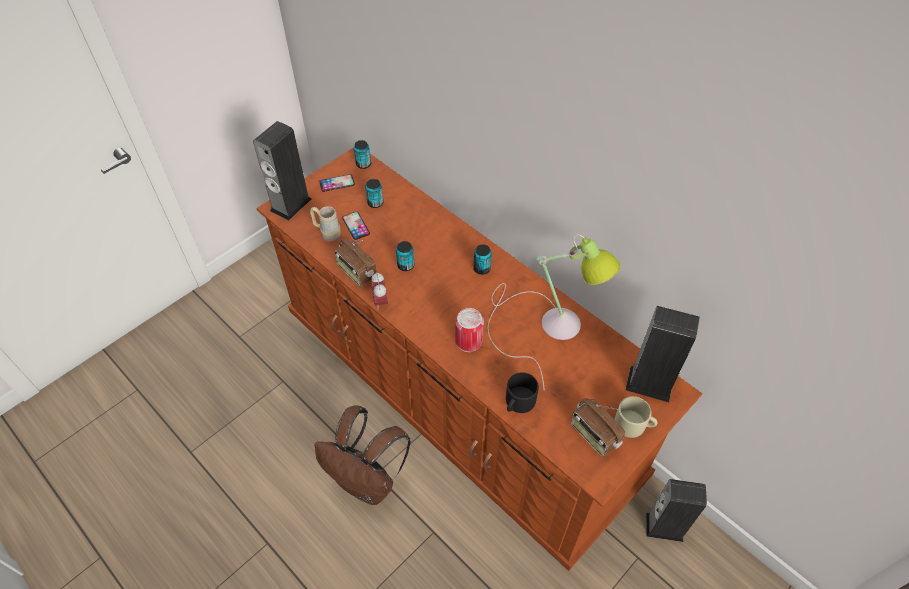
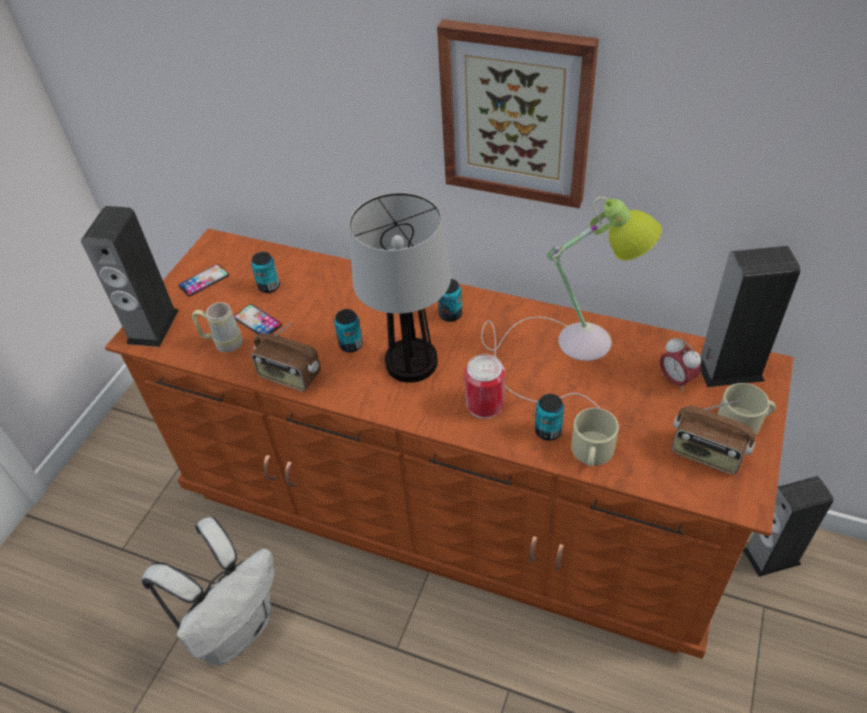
camera: 20 degrees left, 5 degrees down
brown backpack [314,405,411,505] -> none
can [354,140,371,169] -> can moved to [535,394,564,441]
alarm clock [371,272,388,310] -> alarm clock moved to [660,338,701,392]
black mug [506,372,539,413] -> beige mug [571,408,619,467]
none -> white backpack [142,517,274,666]
none -> table lamp [349,192,451,383]
none -> picture [437,19,599,208]

